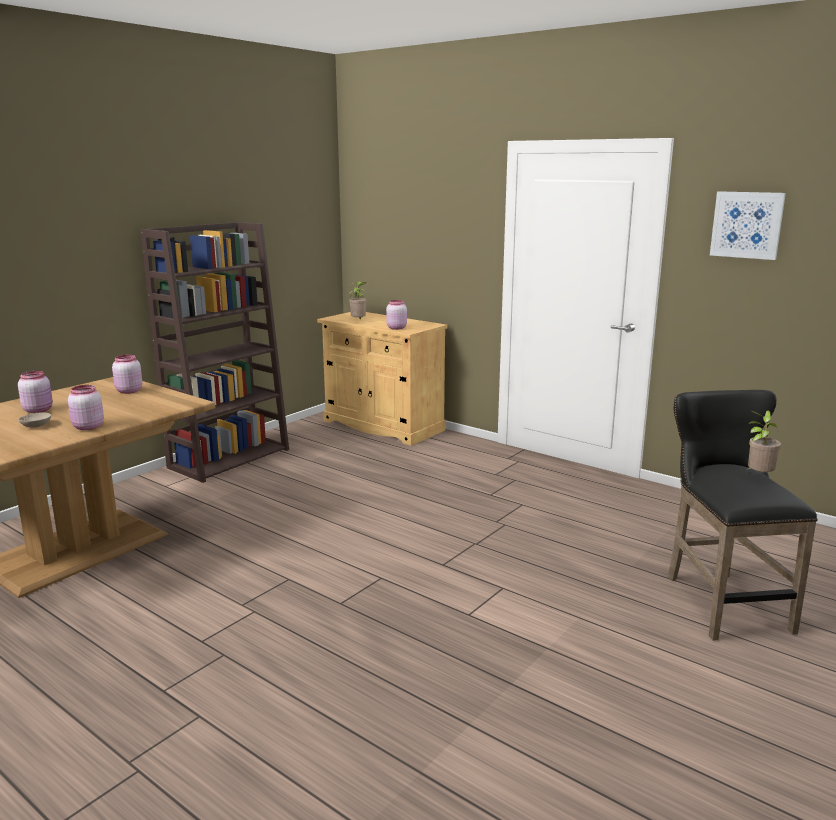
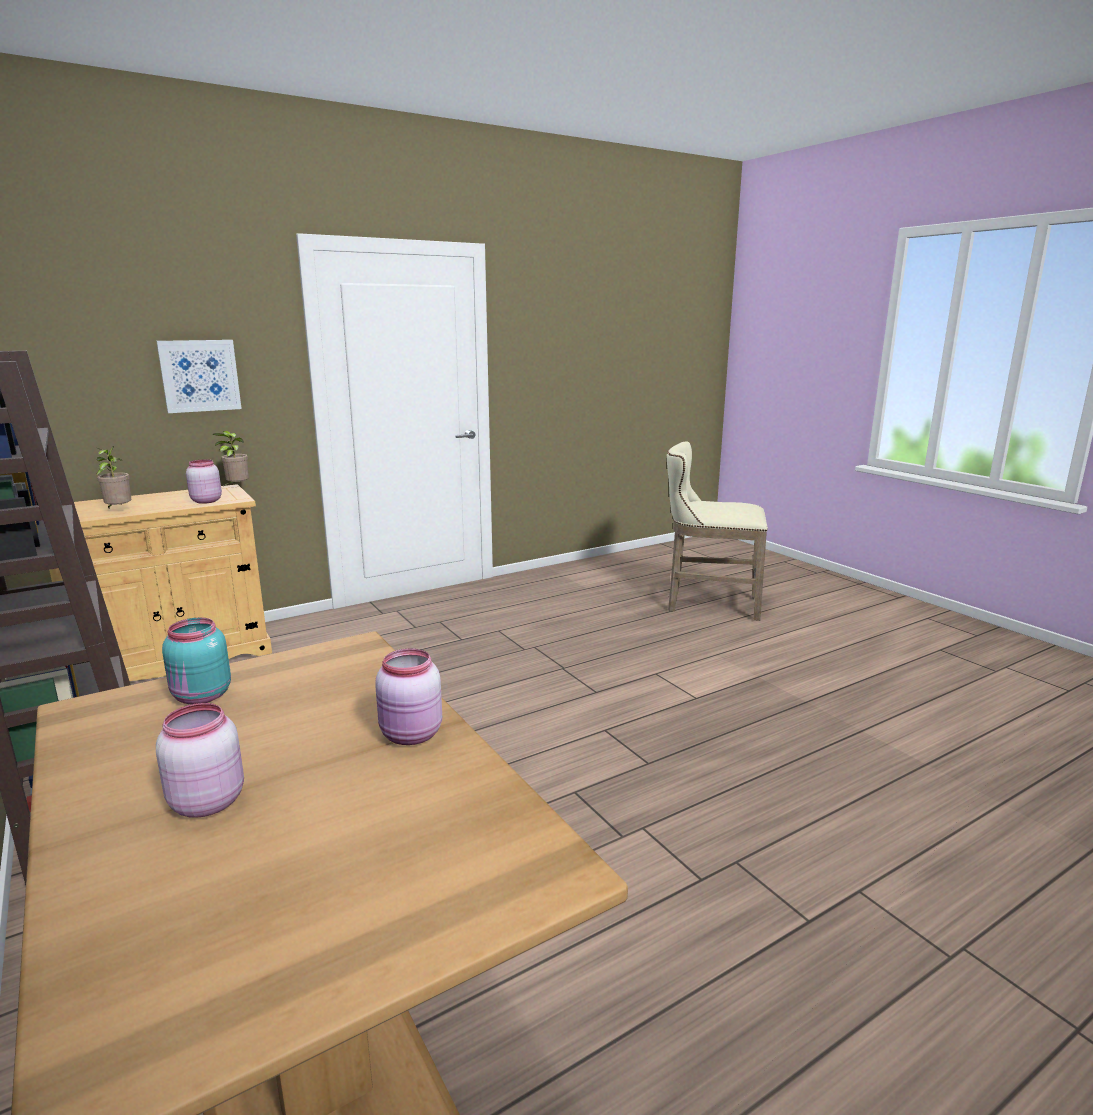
camera: 70 degrees left, 0 degrees up
beige bowl [18,413,51,428] -> none
pink jar [112,355,142,394] -> turquoise jar [162,618,231,704]
black stool [668,390,818,641] -> beige stool [667,441,768,621]
picture [710,191,786,260] -> picture moved to [156,340,242,413]
potted plant [745,410,781,472] -> potted plant moved to [212,431,249,487]

